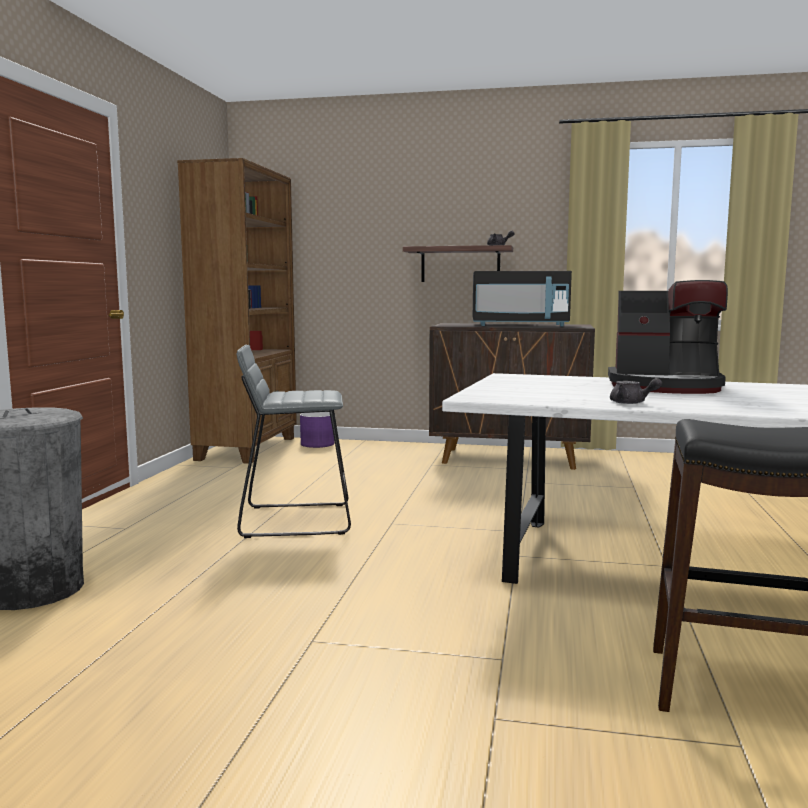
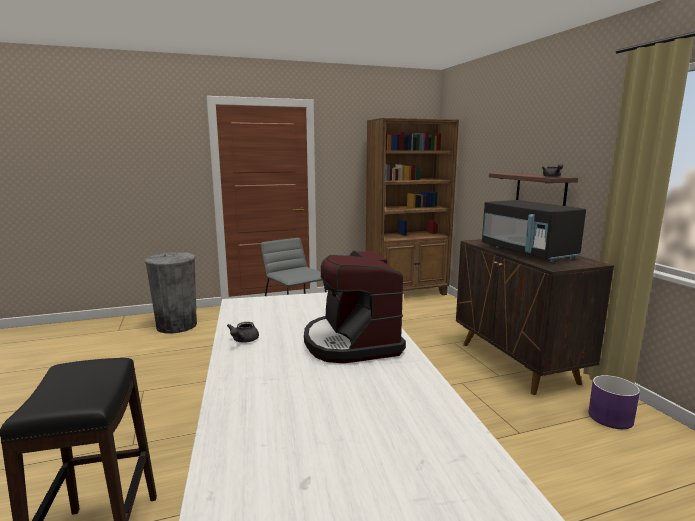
camera: 60 degrees right, 5 degrees up
purple planter [300,412,334,448] -> purple planter moved to [588,375,640,429]

